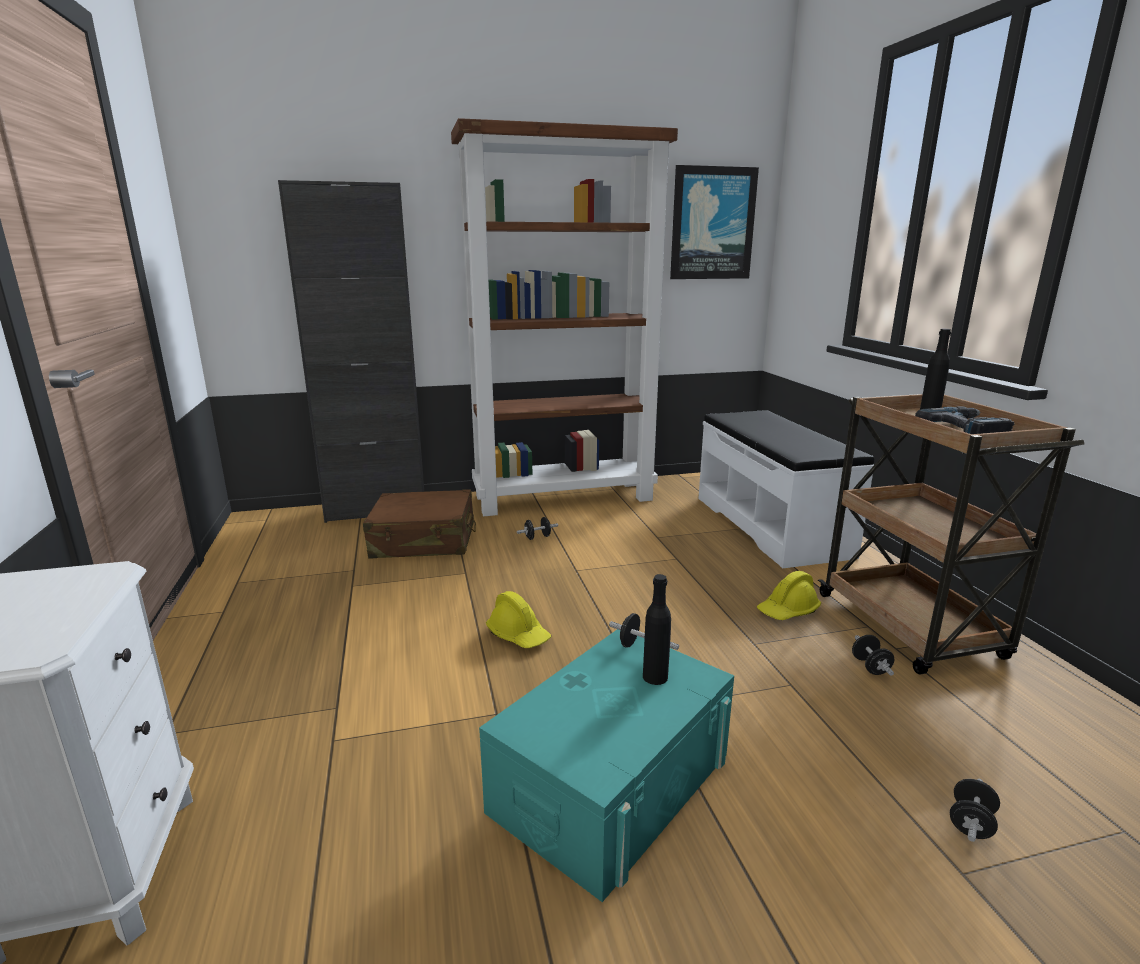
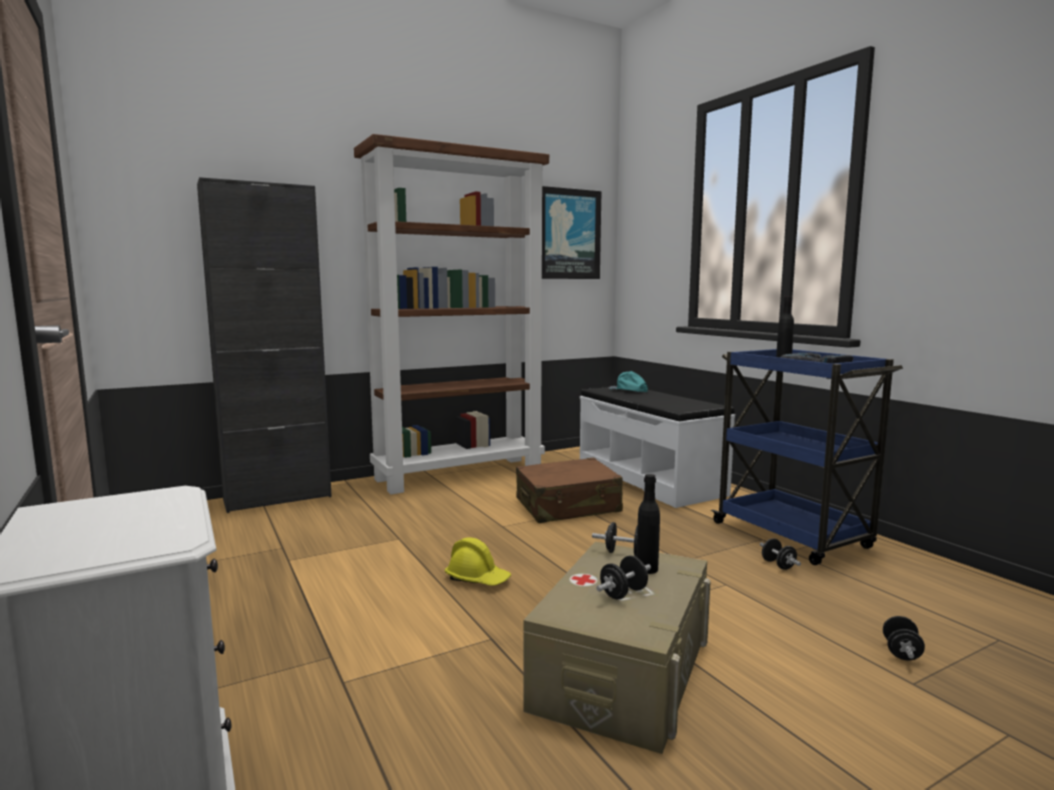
camera: 15 degrees left, 10 degrees down
brown suitcase [363,489,476,559] -> brown suitcase moved to [516,458,623,523]
turquoise storage box [479,629,734,902] -> beige storage box [523,542,711,754]
black dumbbell [517,517,558,540] -> black dumbbell moved to [596,556,651,600]
yellow hard hat [757,571,821,620] -> none
brown cart [818,394,1084,675] -> blue cart [711,349,903,565]
none -> turquoise cap [608,371,648,392]

